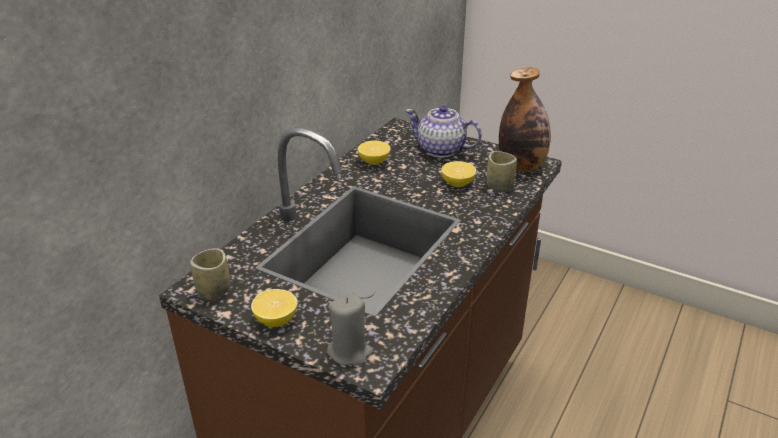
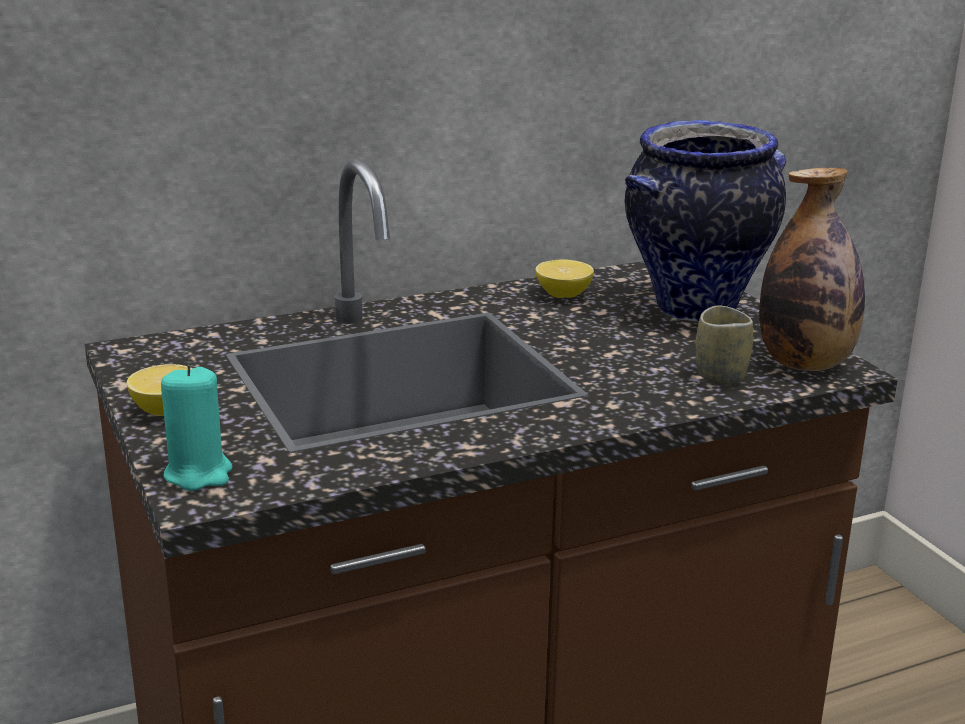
camera: 35 degrees right, 10 degrees down
cup [190,248,230,300] -> none
grey candle [327,294,373,365] -> turquoise candle [161,365,232,491]
teapot [405,105,482,157] -> vase [624,120,787,322]
lemon [441,161,476,187] -> none

